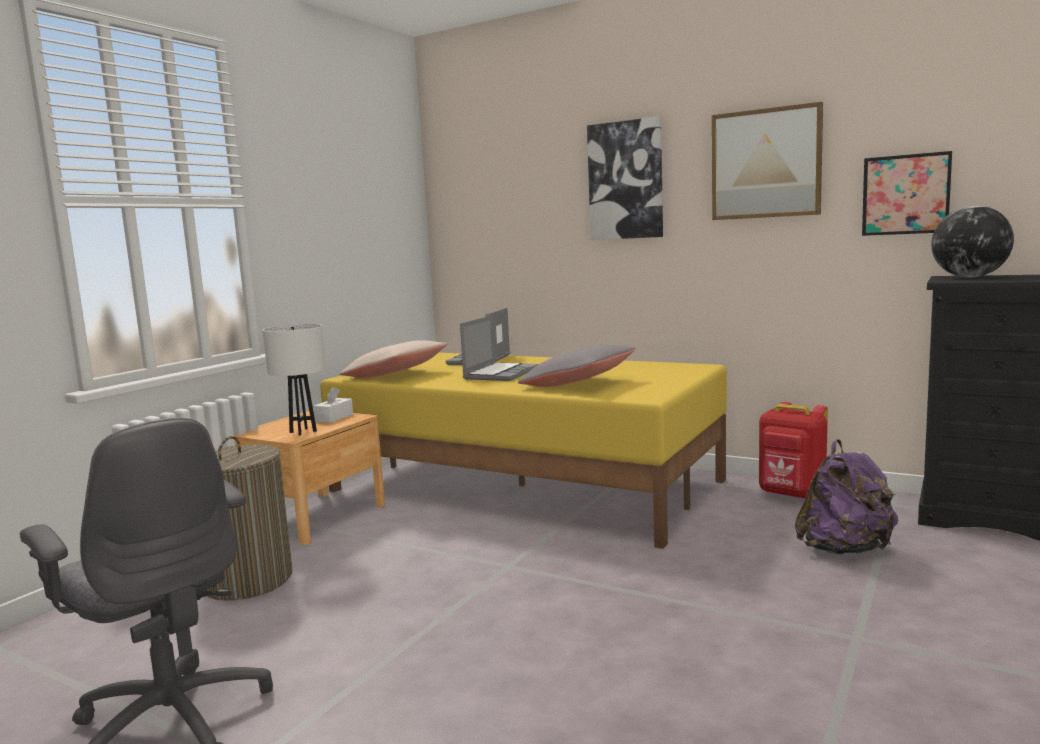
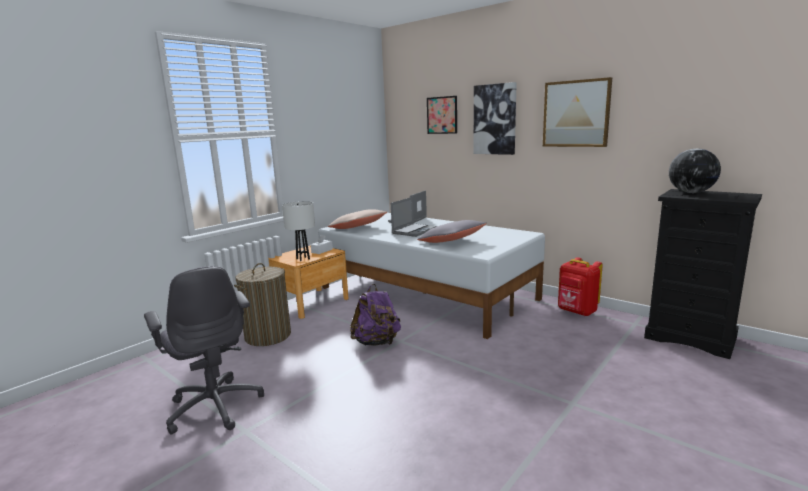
camera: 10 degrees right, 5 degrees up
yellow bed [320,353,727,549] -> white bed [318,213,545,339]
purple backpack [795,439,899,555] -> purple backpack moved to [350,284,401,346]
picture [862,151,952,236] -> picture moved to [427,96,457,134]

